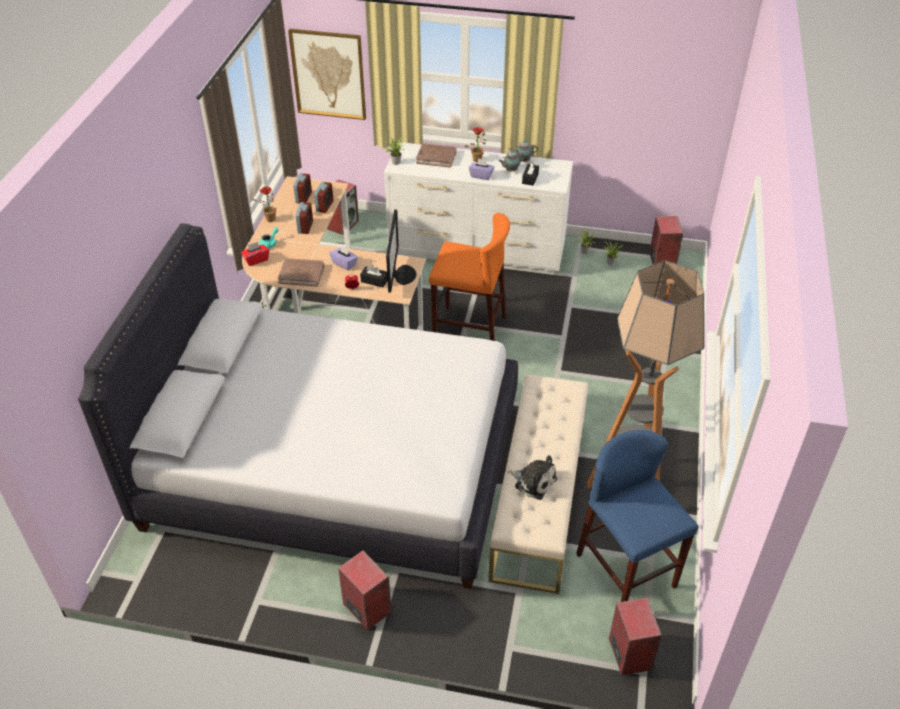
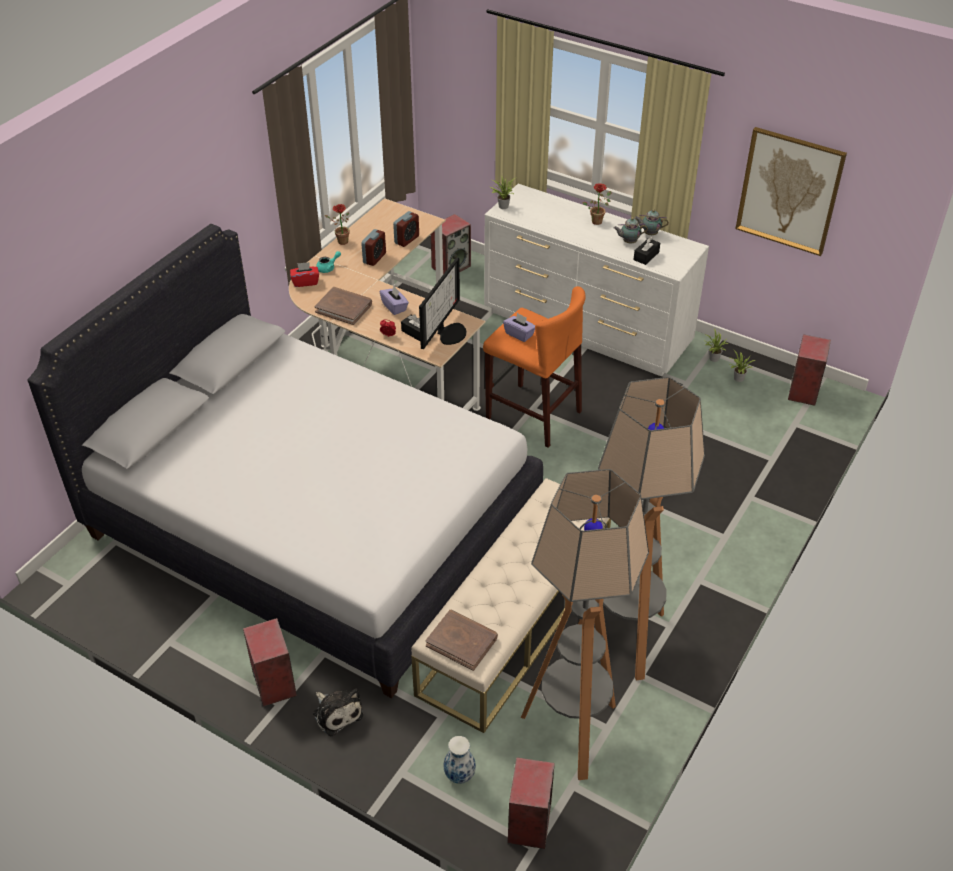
camera: 20 degrees right, 0 degrees up
picture [288,29,366,120] -> picture moved to [735,127,847,256]
alarm clock [293,173,312,203] -> none
brown book [416,143,457,168] -> brown book moved to [426,610,498,671]
purple tissue box [469,158,494,180] -> purple tissue box moved to [503,313,535,342]
plush toy [508,455,557,500] -> plush toy moved to [313,689,363,736]
blue stool [576,430,698,602] -> floor lamp [521,469,649,780]
none -> vase [444,736,476,784]

